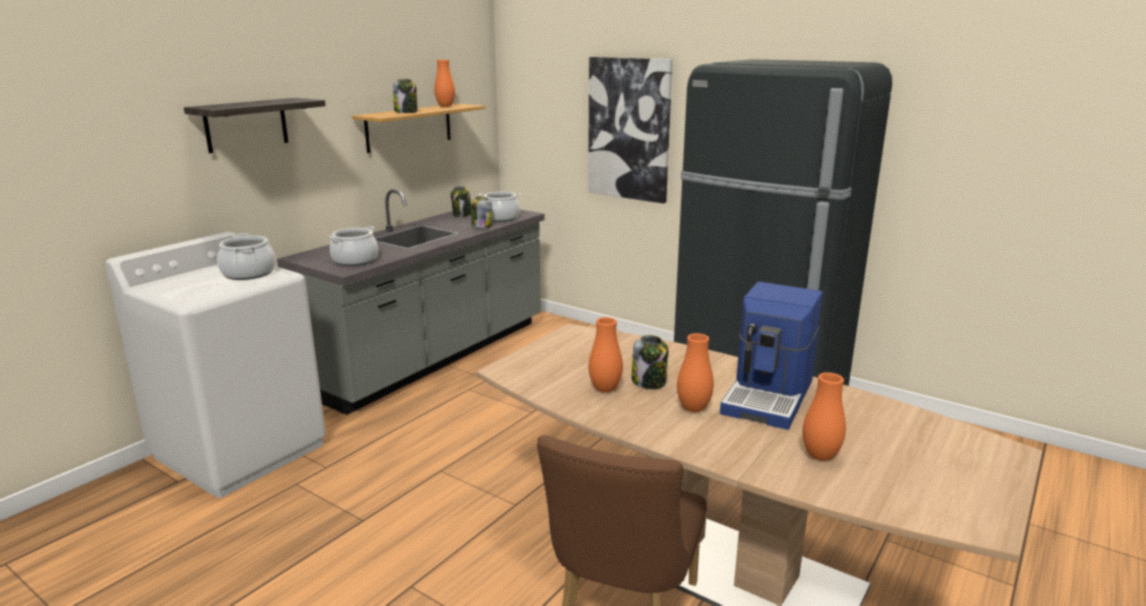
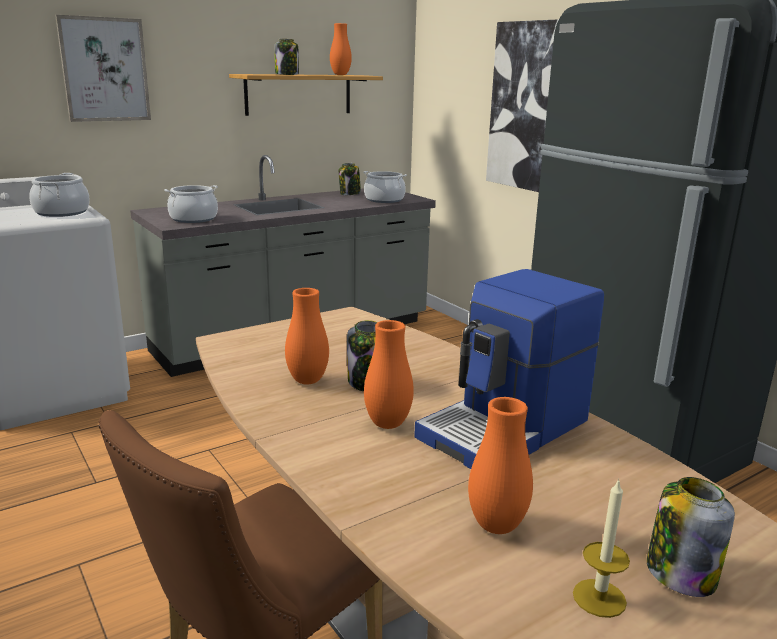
camera: 20 degrees right, 0 degrees up
shelf [184,98,326,153] -> picture [55,15,151,122]
jar [472,197,492,228] -> jar moved to [647,477,735,597]
none -> candle [573,478,630,618]

